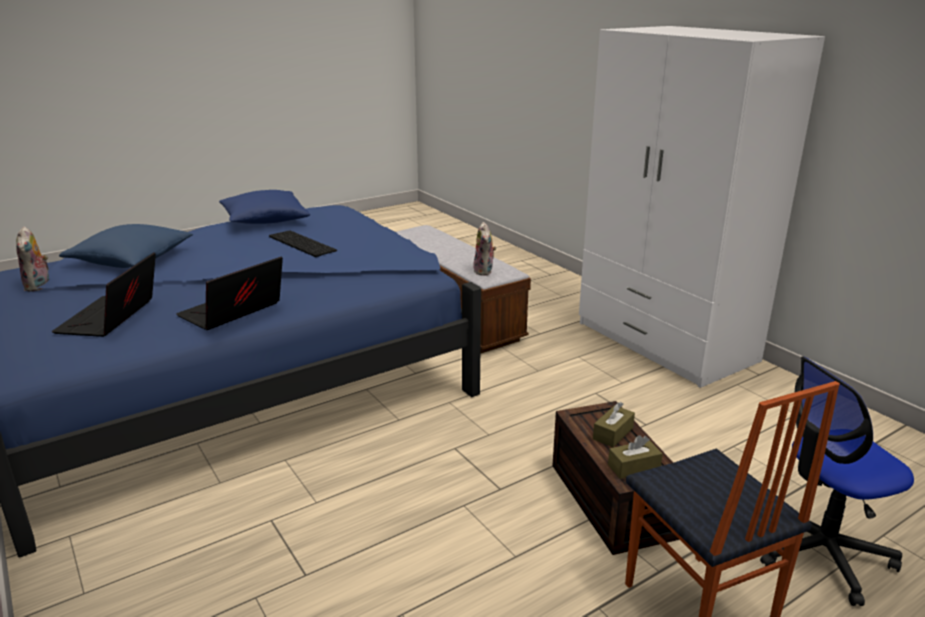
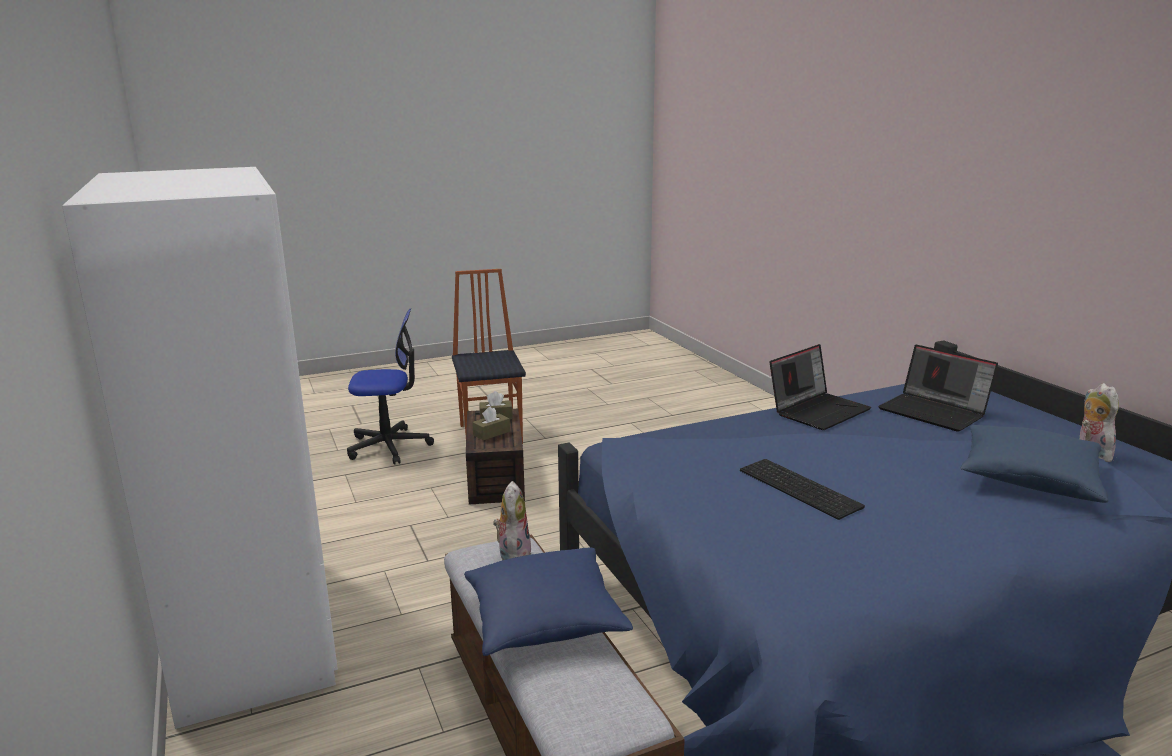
camera: 170 degrees left, 5 degrees down
laptop [52,252,156,337] -> laptop turned 120 degrees clockwise [878,344,998,432]
blue pillow [219,190,310,224] -> blue pillow moved to [464,547,633,656]

